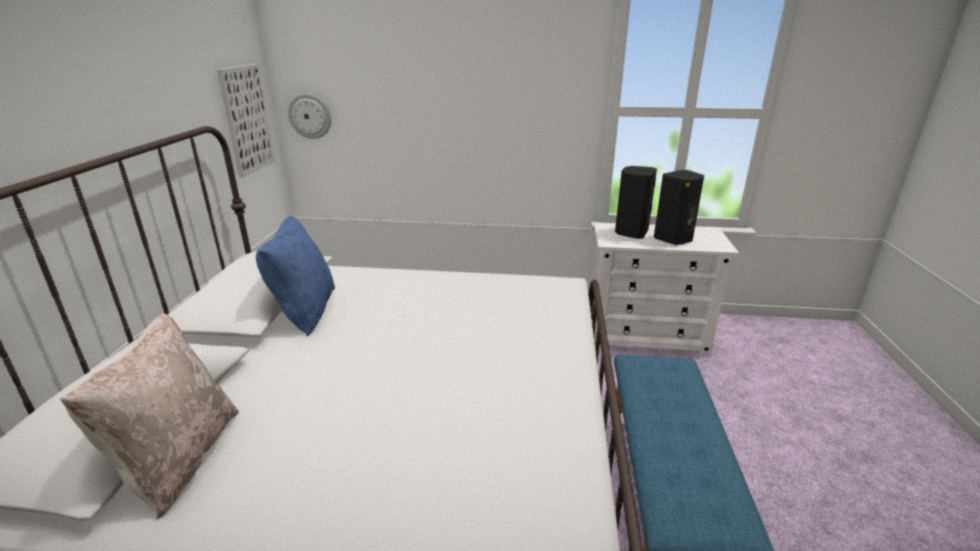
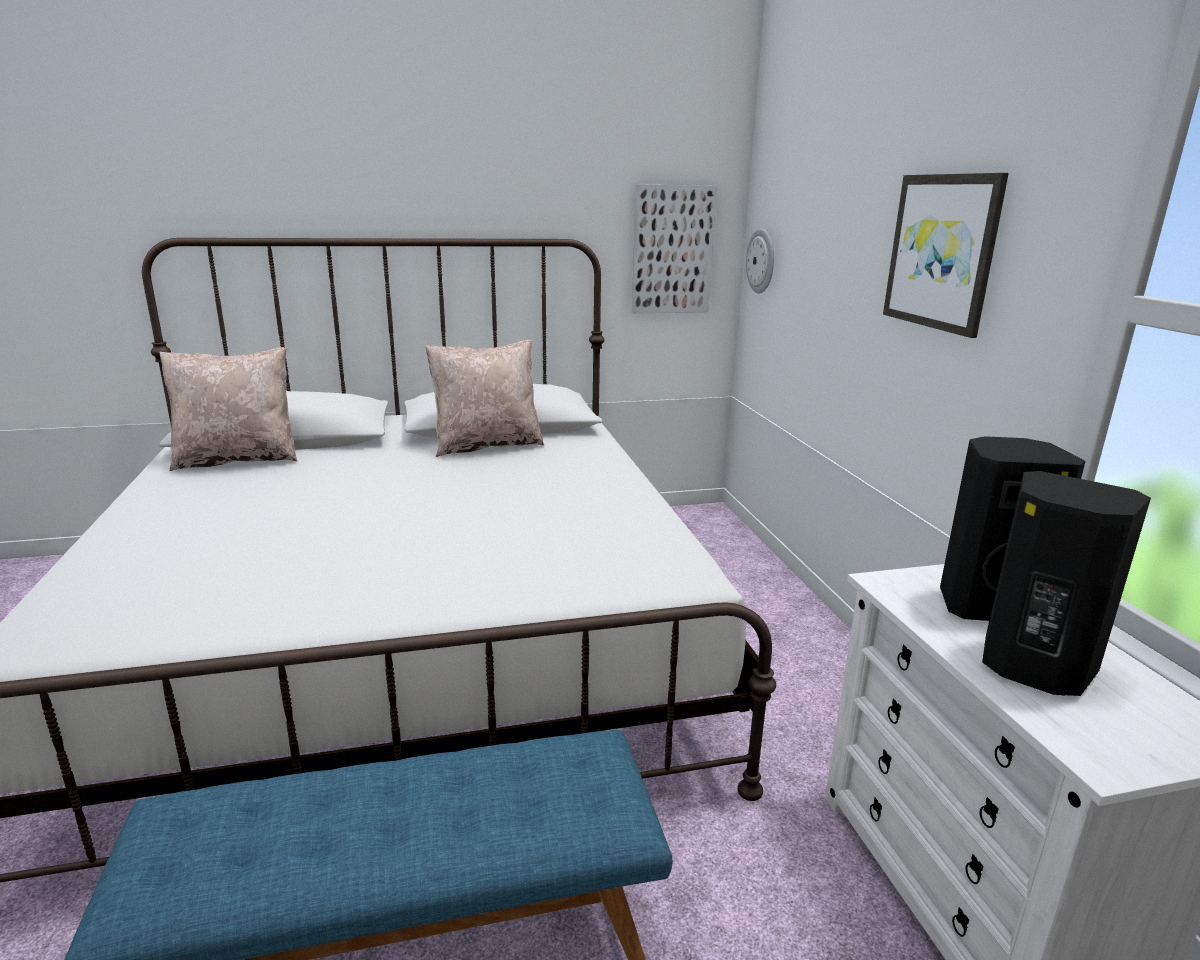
camera: 70 degrees right, 5 degrees down
blue pillow [256,216,335,336] -> beige pillow [425,340,544,457]
none -> picture [883,173,1009,338]

